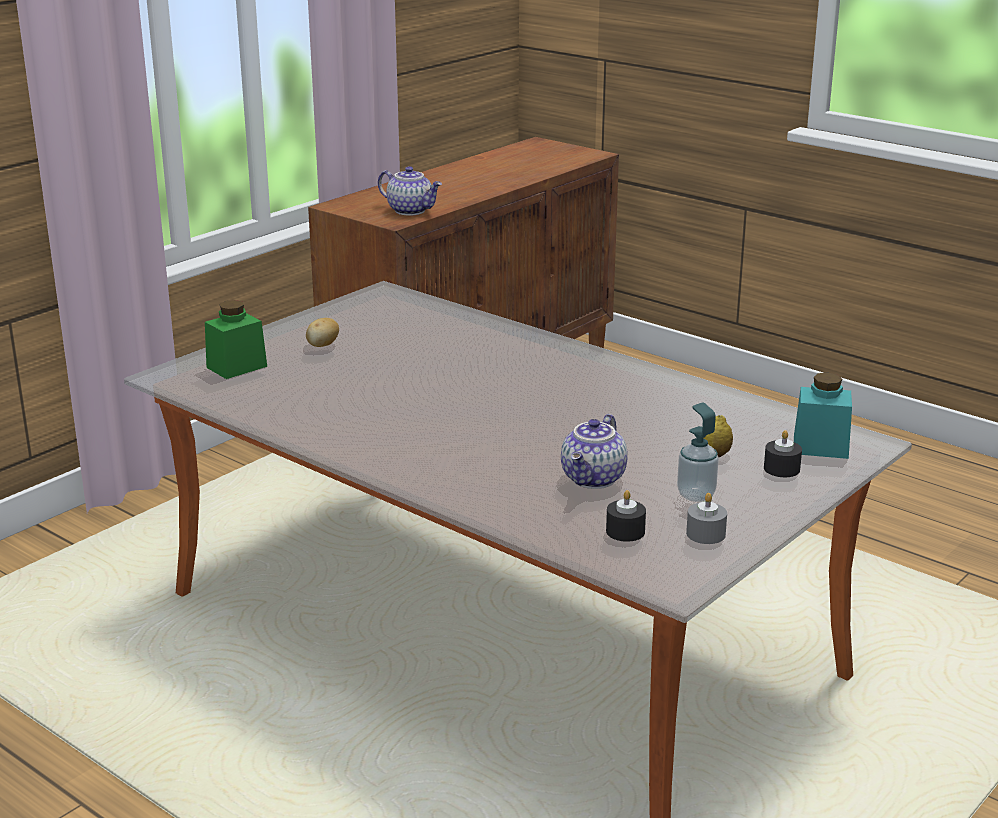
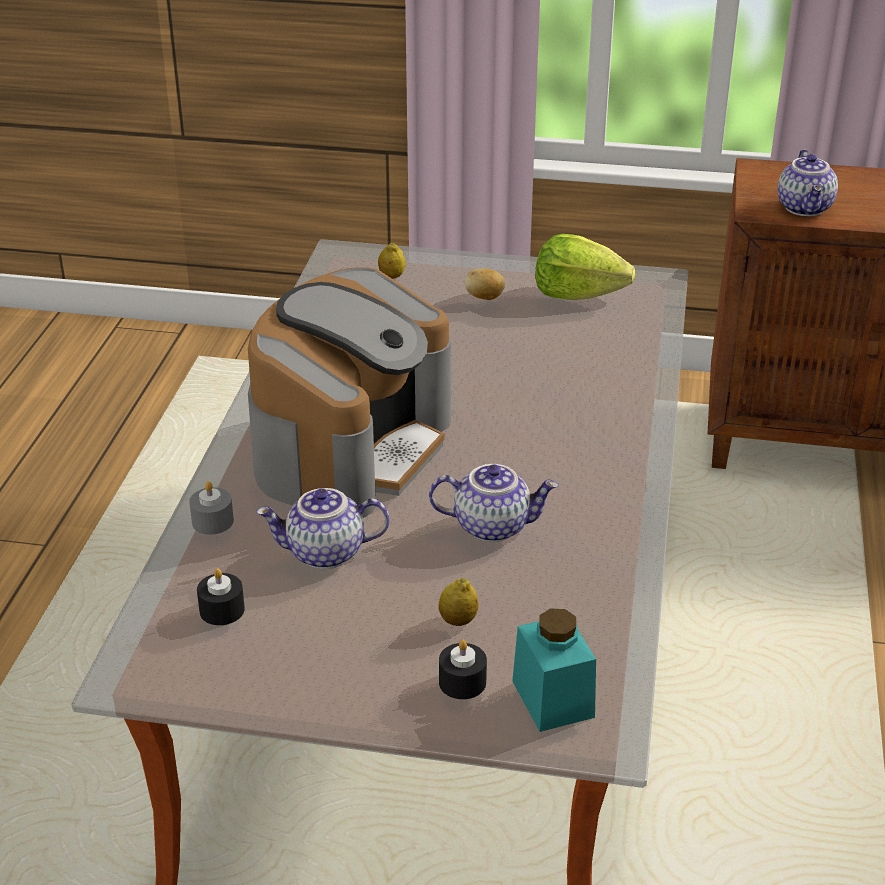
camera: 60 degrees right, 10 degrees up
green jar [205,300,267,379] -> lemon [378,243,406,279]
soap dispenser [677,403,719,502] -> none
grey candle [686,493,727,544] -> grey candle moved to [189,481,234,535]
none -> coffee machine [248,267,451,518]
none -> teapot [429,464,559,542]
none -> lettuce [535,234,635,300]

